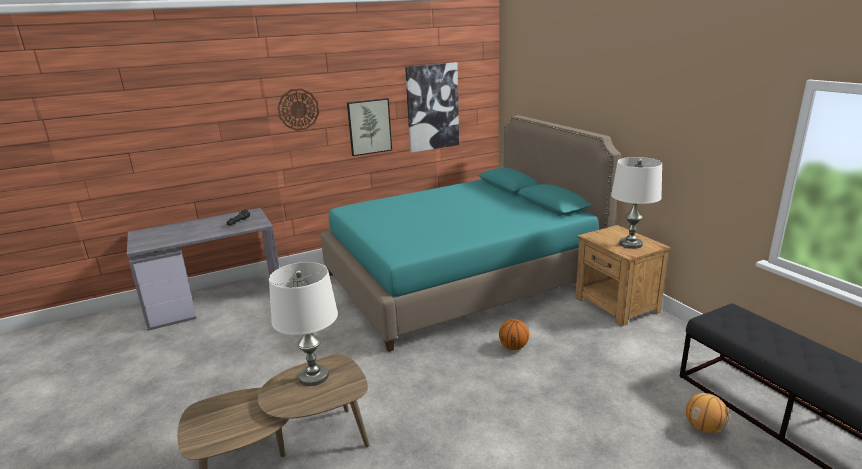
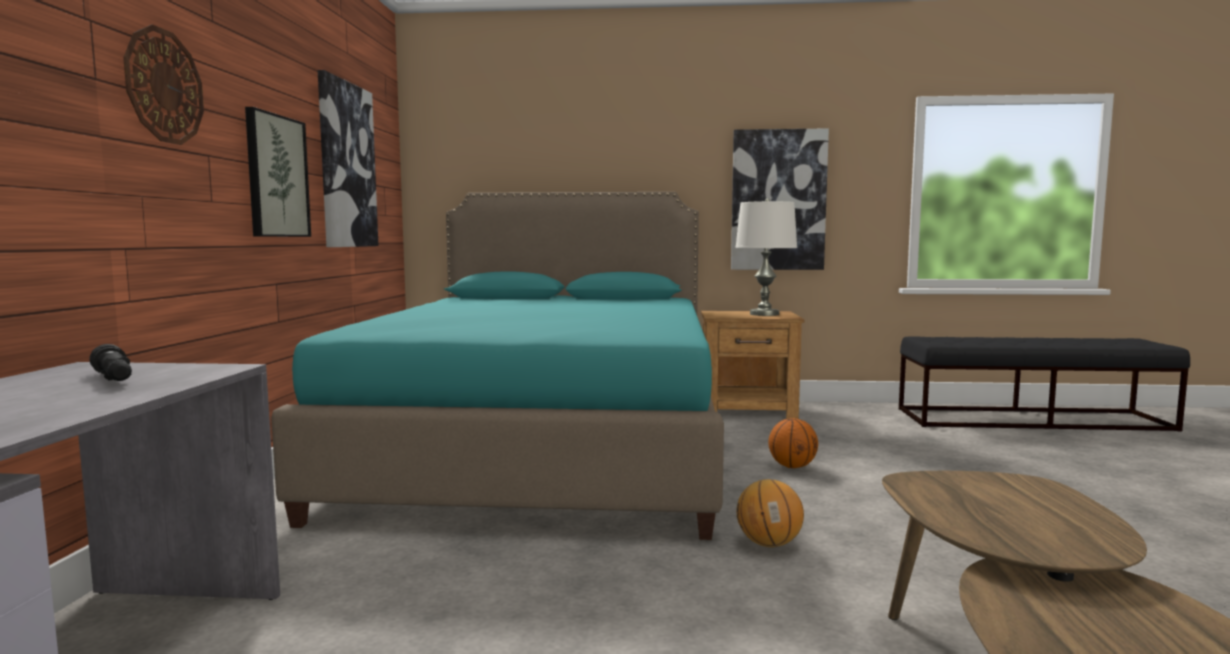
camera: 60 degrees left, 15 degrees down
white table lamp [269,262,338,386] -> none
basketball [686,393,729,434] -> basketball moved to [737,479,804,547]
none -> picture [731,128,829,270]

